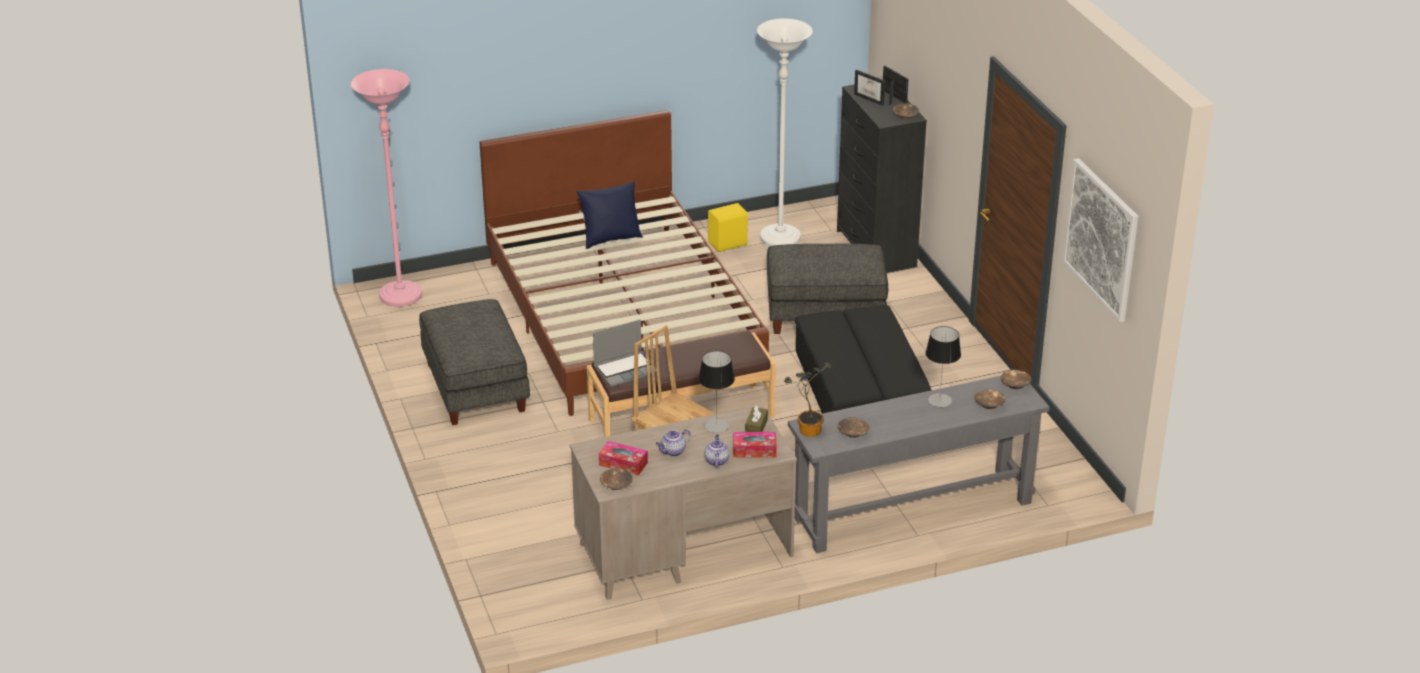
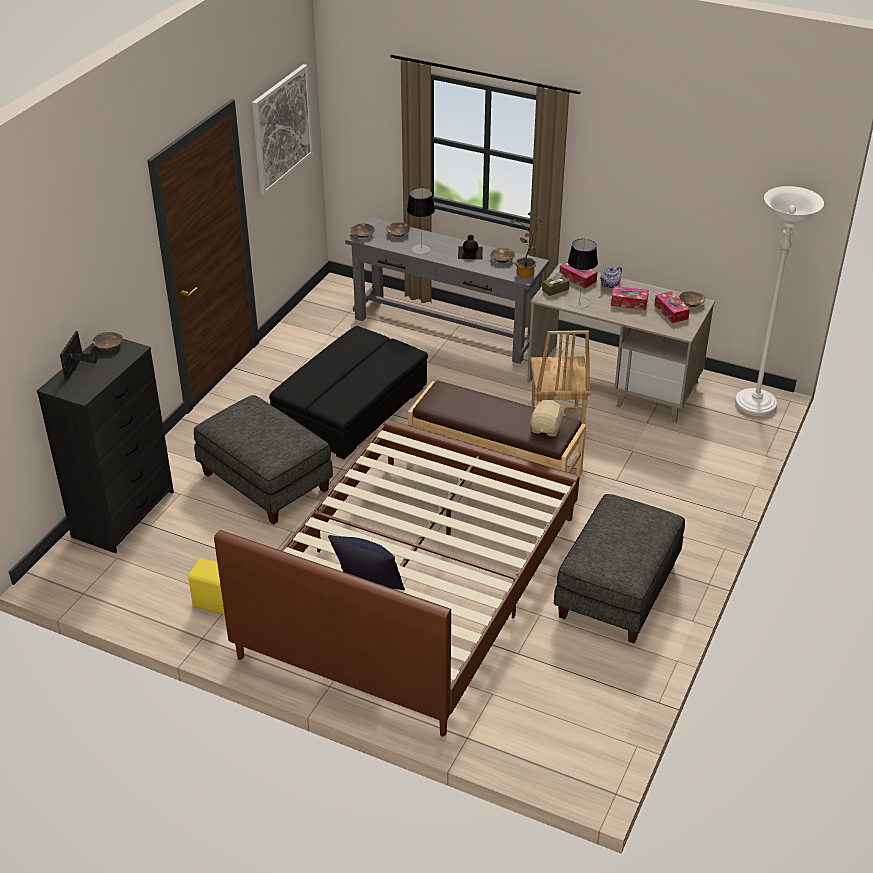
camera: 135 degrees left, 5 degrees up
pink floor lamp [351,69,422,307] -> none
laptop [593,319,657,387] -> beige plush toy [530,400,566,437]
teapot [656,429,691,456] -> tissue box [611,286,649,310]
white floor lamp [757,18,813,246] -> white floor lamp moved to [735,186,824,416]
picture frame [854,70,885,106] -> none
none -> black bottle [458,235,483,259]

